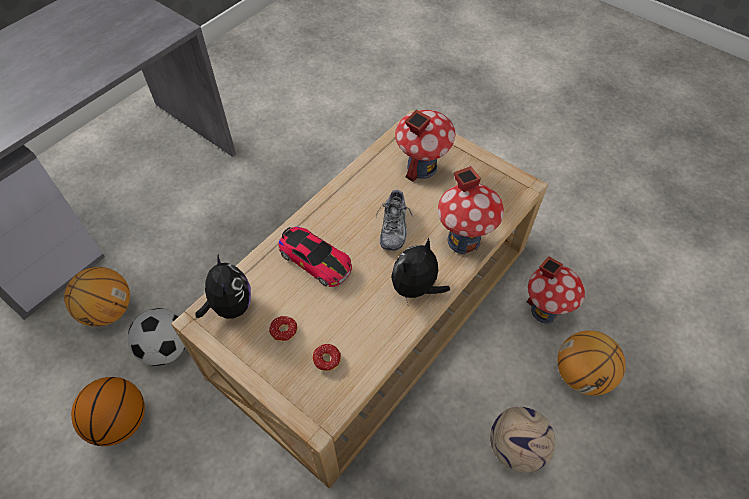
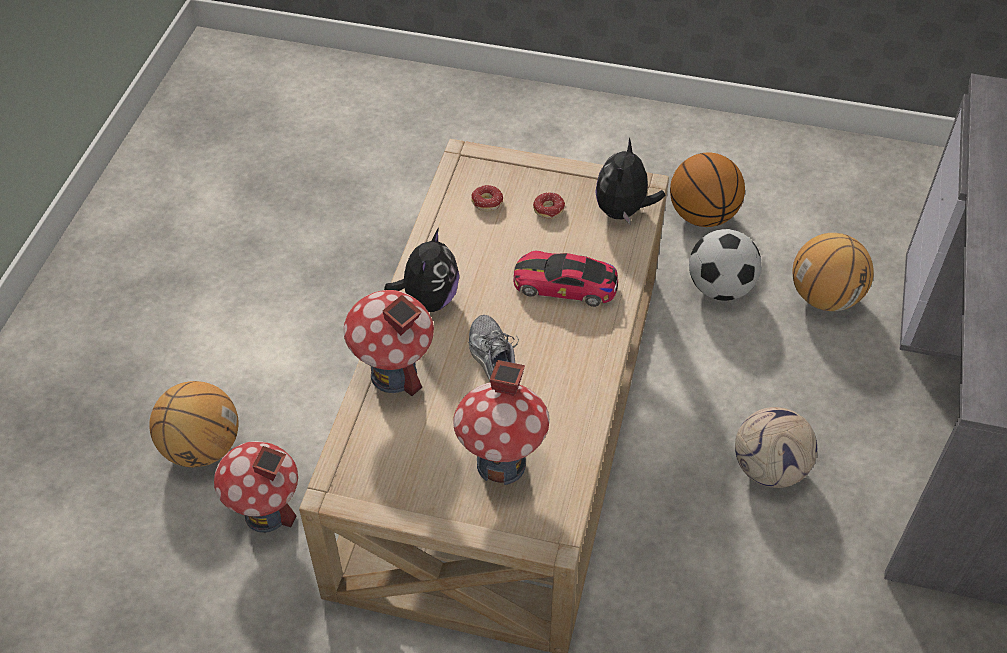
camera: 155 degrees right, 5 degrees down
plush toy [195,254,251,319] -> plush toy turned 60 degrees clockwise [595,138,666,224]
football [490,407,555,473] -> football moved to [735,407,817,488]

